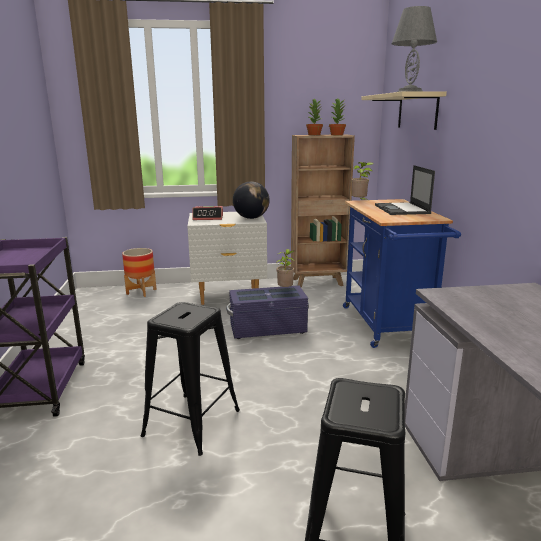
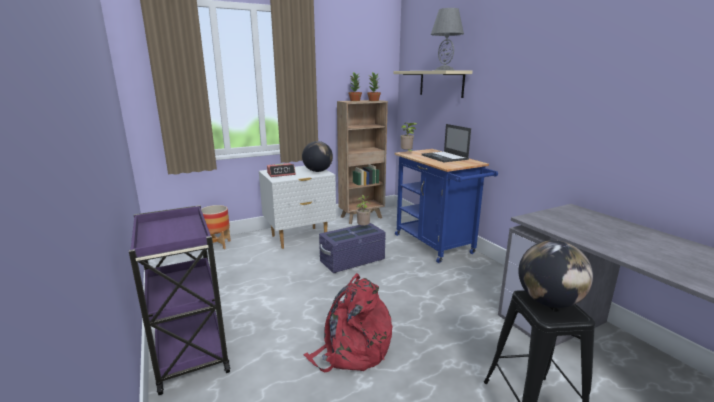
camera: 20 degrees left, 0 degrees up
black stool [141,302,240,456] -> red backpack [303,273,392,372]
none -> globe [518,240,593,308]

